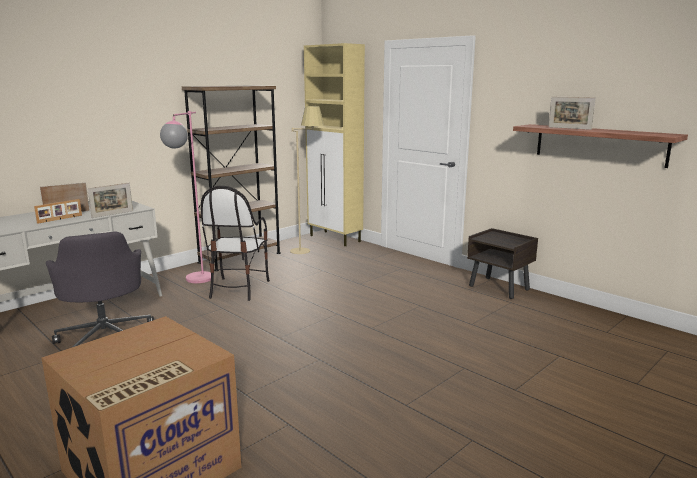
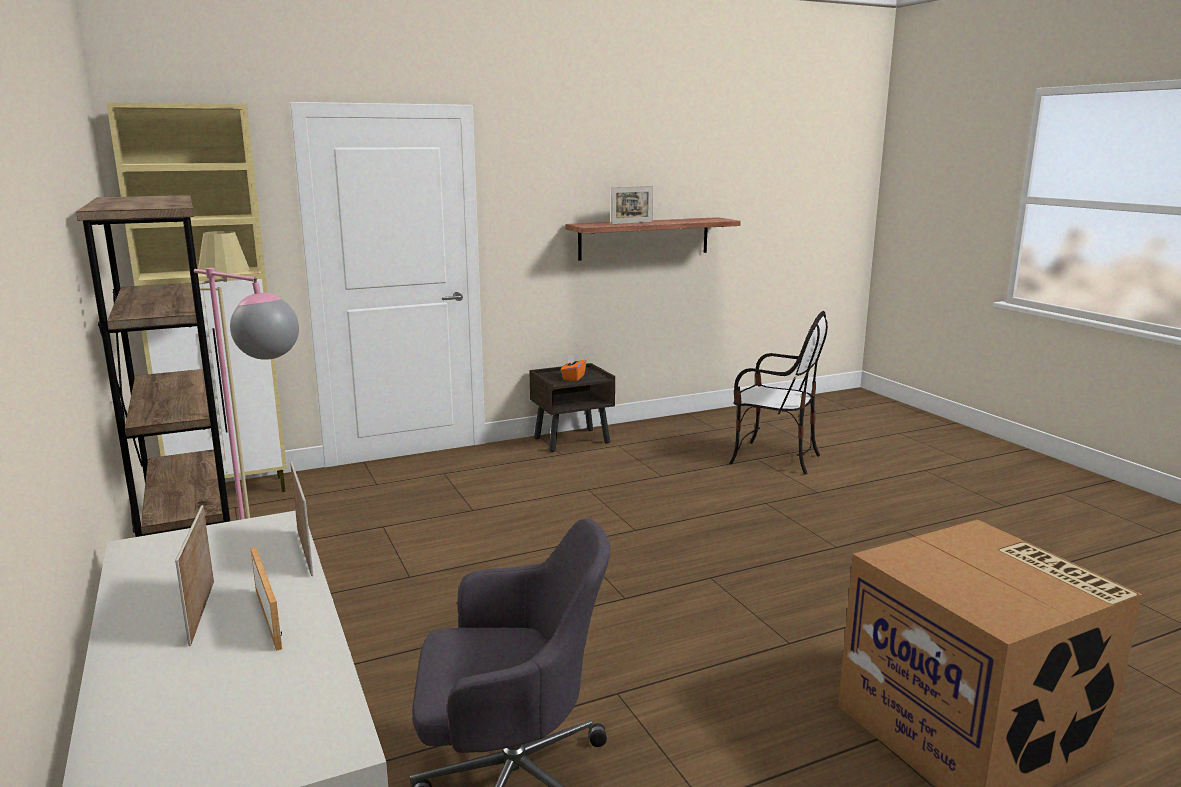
camera: 70 degrees left, 0 degrees up
chair [201,186,270,301] -> chair moved to [729,311,828,474]
none -> orange tissue box [560,354,586,381]

